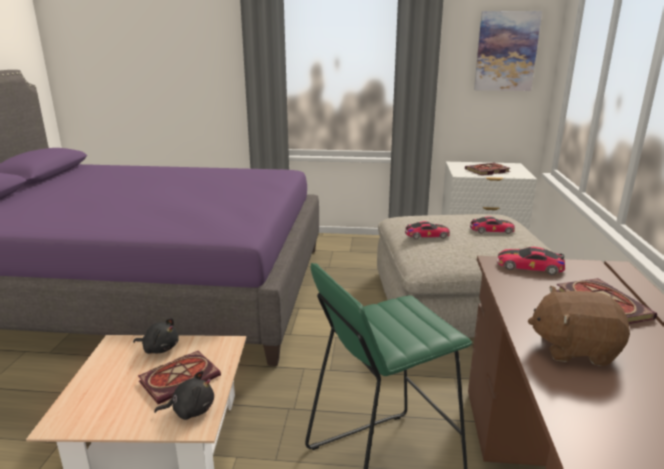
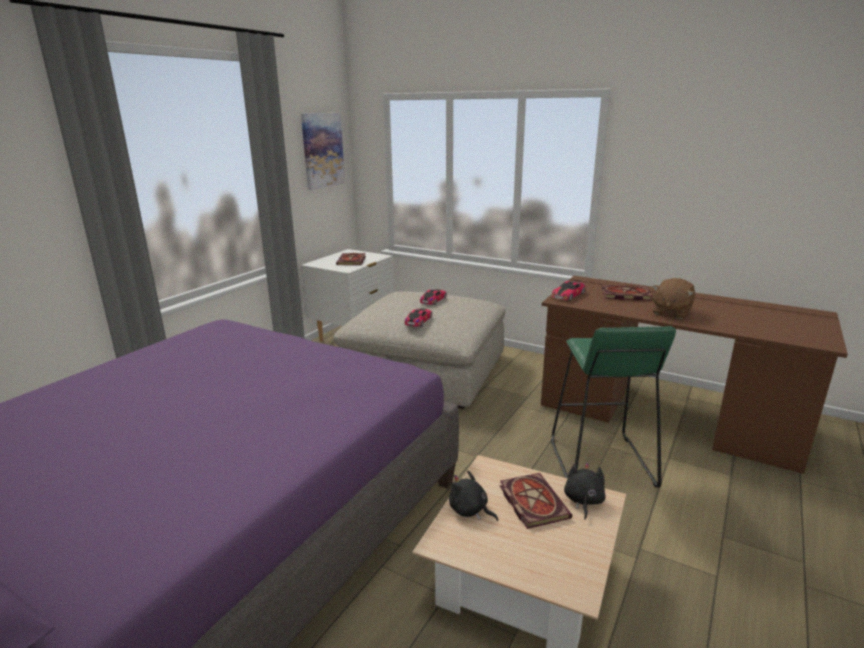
camera: 65 degrees left, 0 degrees up
black plush toy [133,318,179,354] -> black plush toy turned 90 degrees counterclockwise [449,471,498,521]

